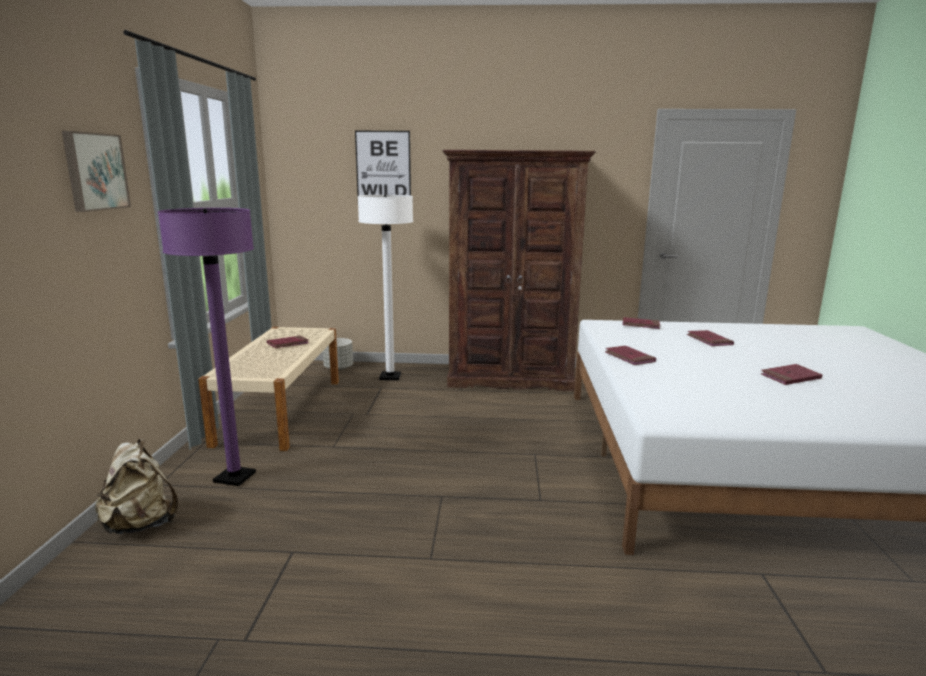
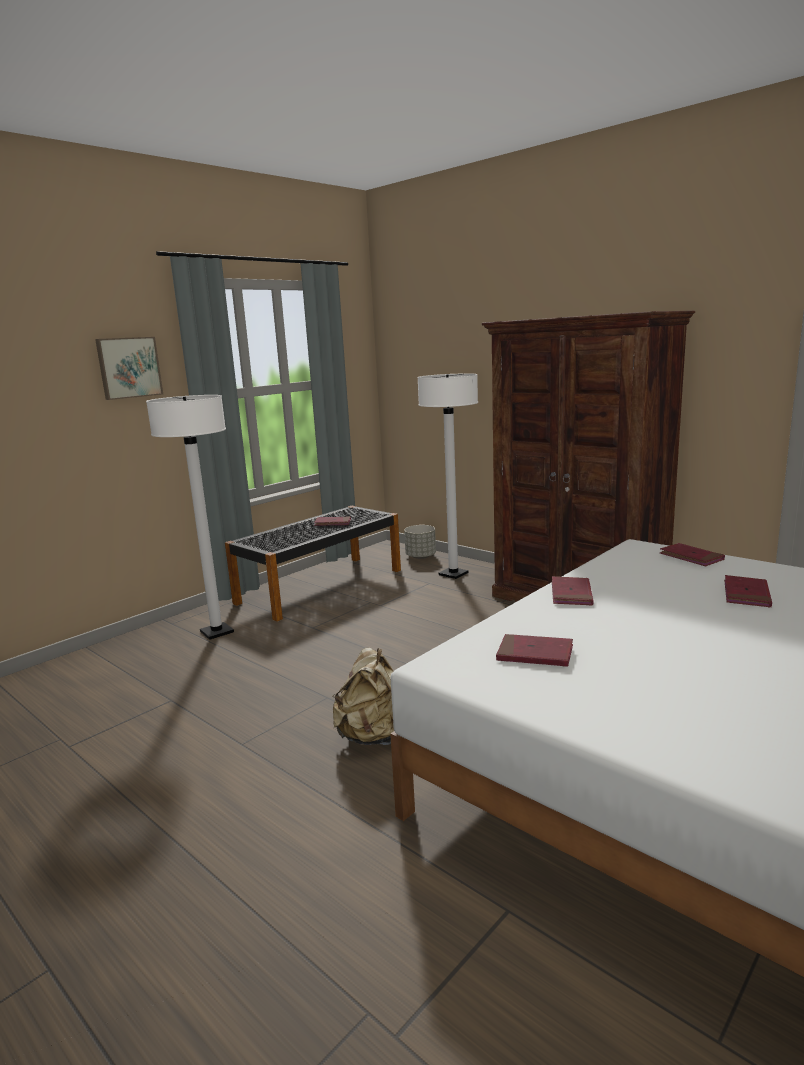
camera: 40 degrees right, 0 degrees up
beige backpack [95,439,178,534] -> beige backpack moved to [332,648,394,745]
purple floor lamp [158,208,256,486] -> white floor lamp [146,395,234,640]
beige bench [198,327,339,451] -> black bench [225,506,401,622]
picture [355,131,411,196] -> none
red book [761,364,822,385] -> red book moved to [496,634,573,667]

